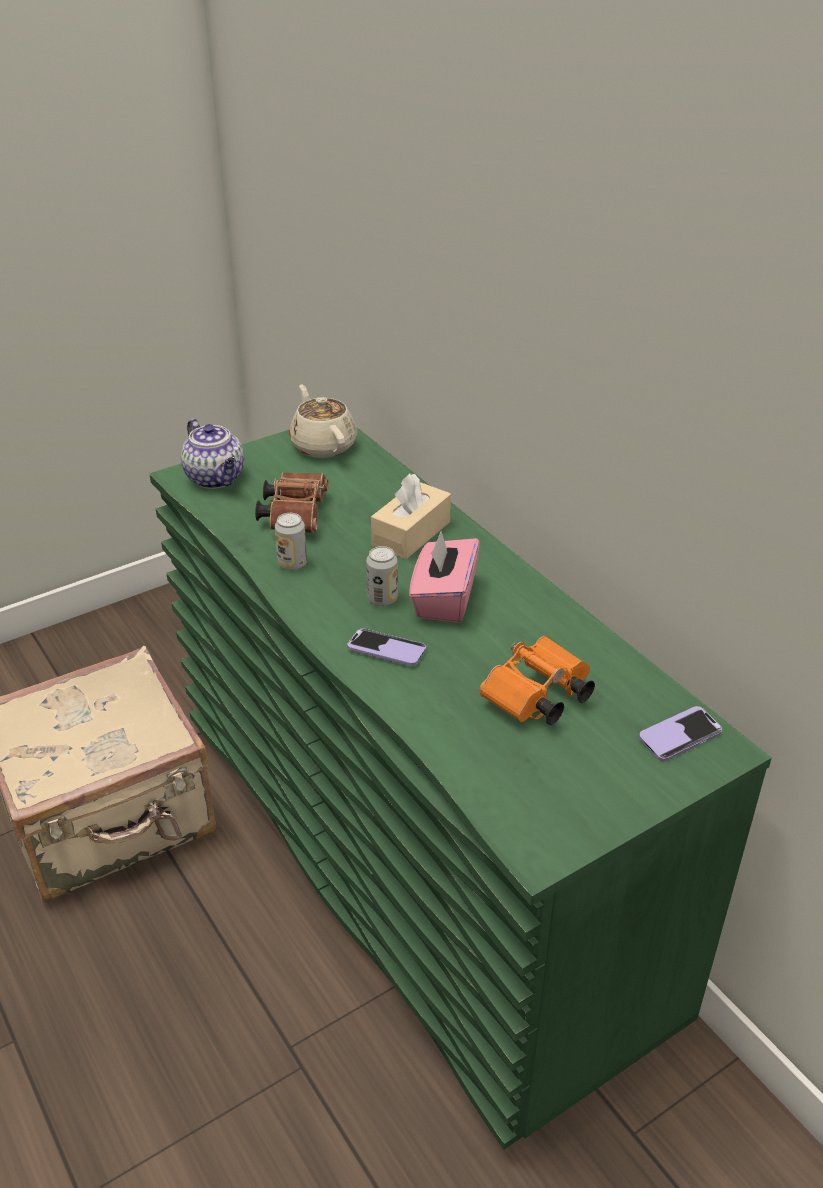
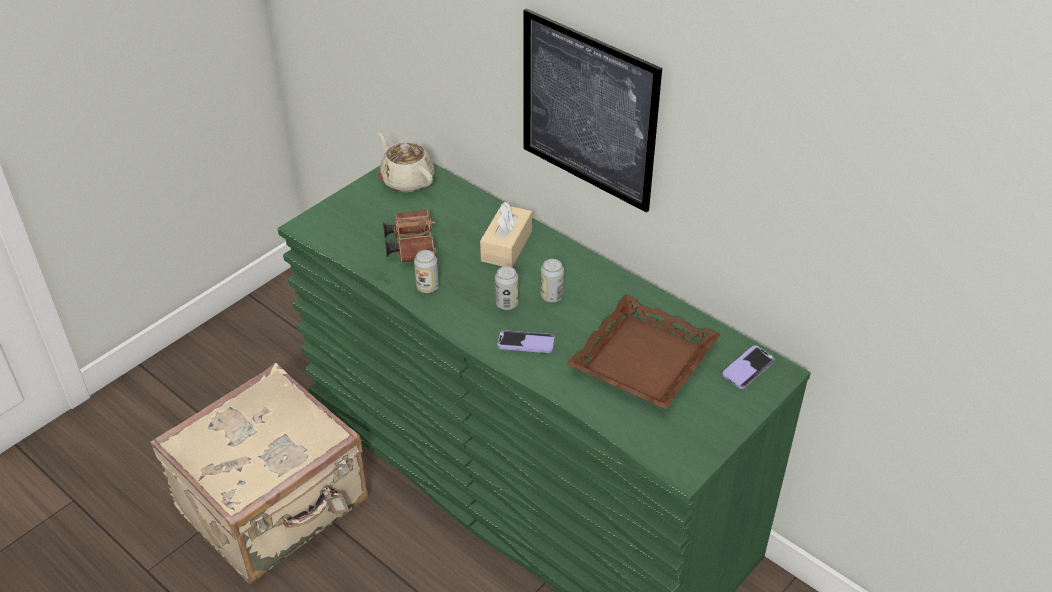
camera: 15 degrees left, 5 degrees up
teapot [181,419,244,489] -> none
pink tissue box [409,531,480,623] -> can [541,259,564,302]
orange binoculars [479,636,595,725] -> brown tray [567,295,721,409]
none -> picture [523,8,662,213]

